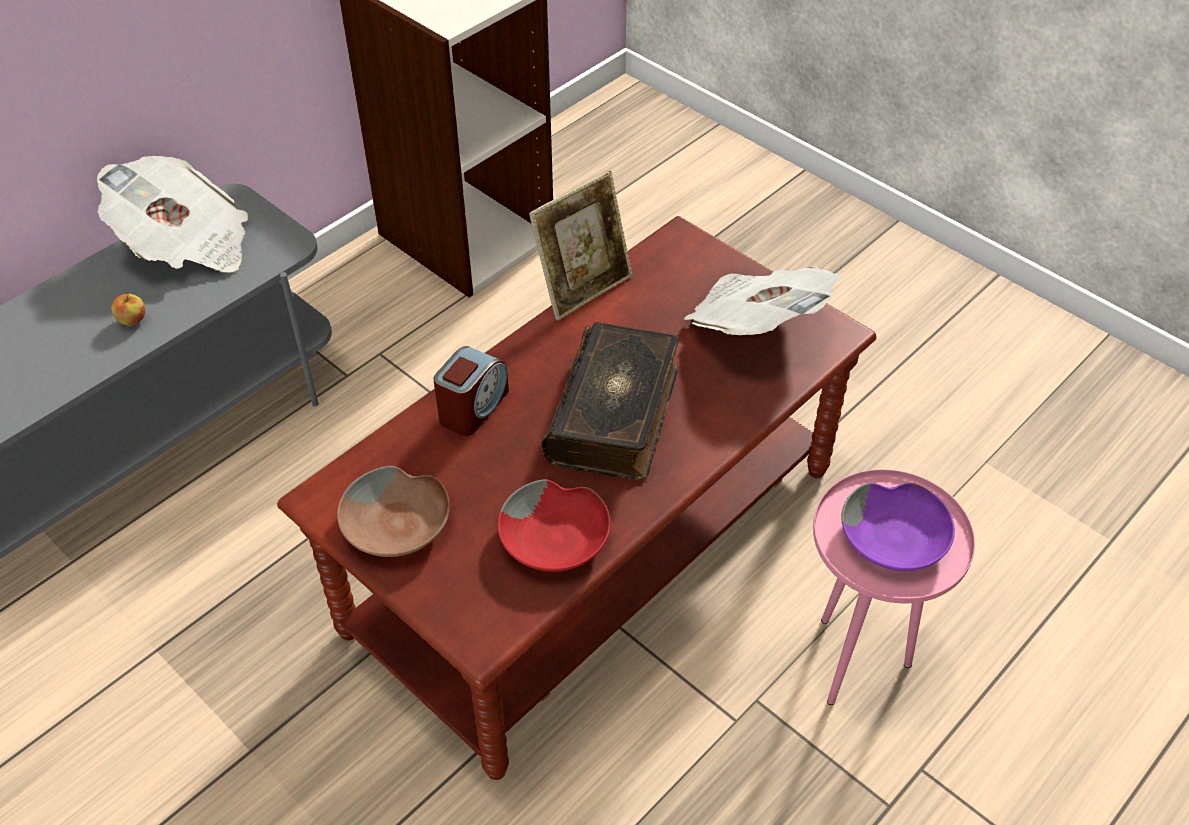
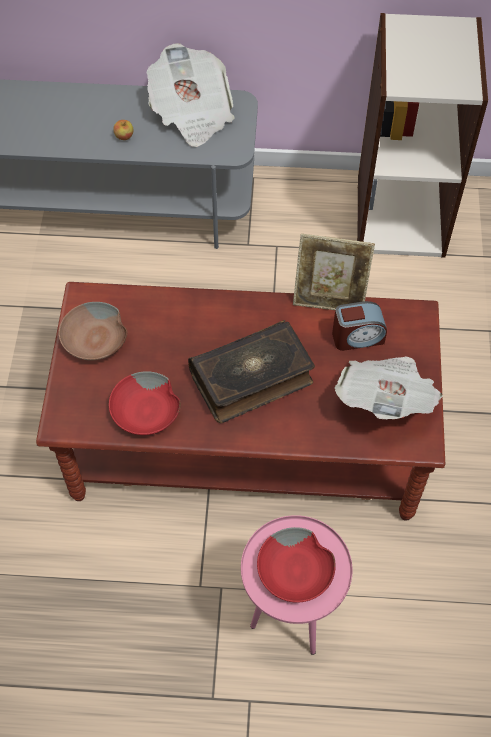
camera: 50 degrees right, 10 degrees up
alarm clock [433,346,509,436] -> alarm clock moved to [332,301,387,351]
purple bowl [841,483,955,571] -> red bowl [257,527,336,603]

